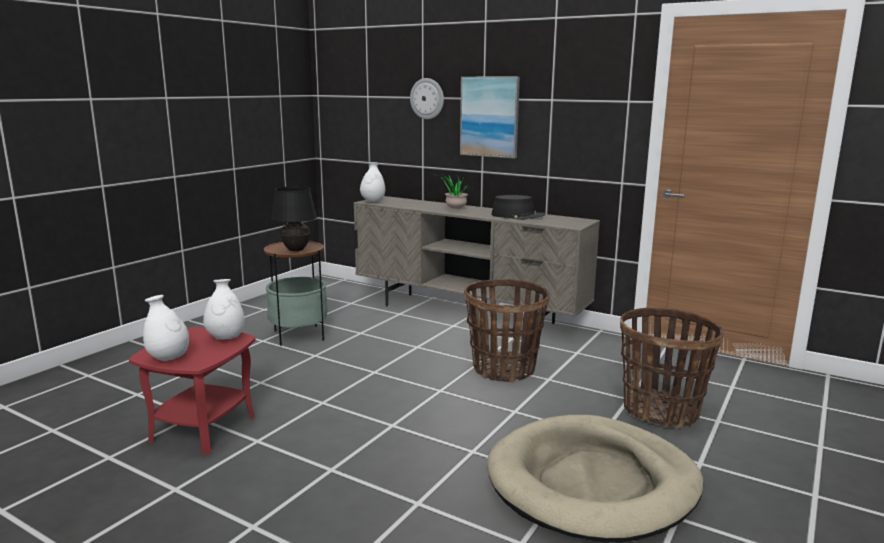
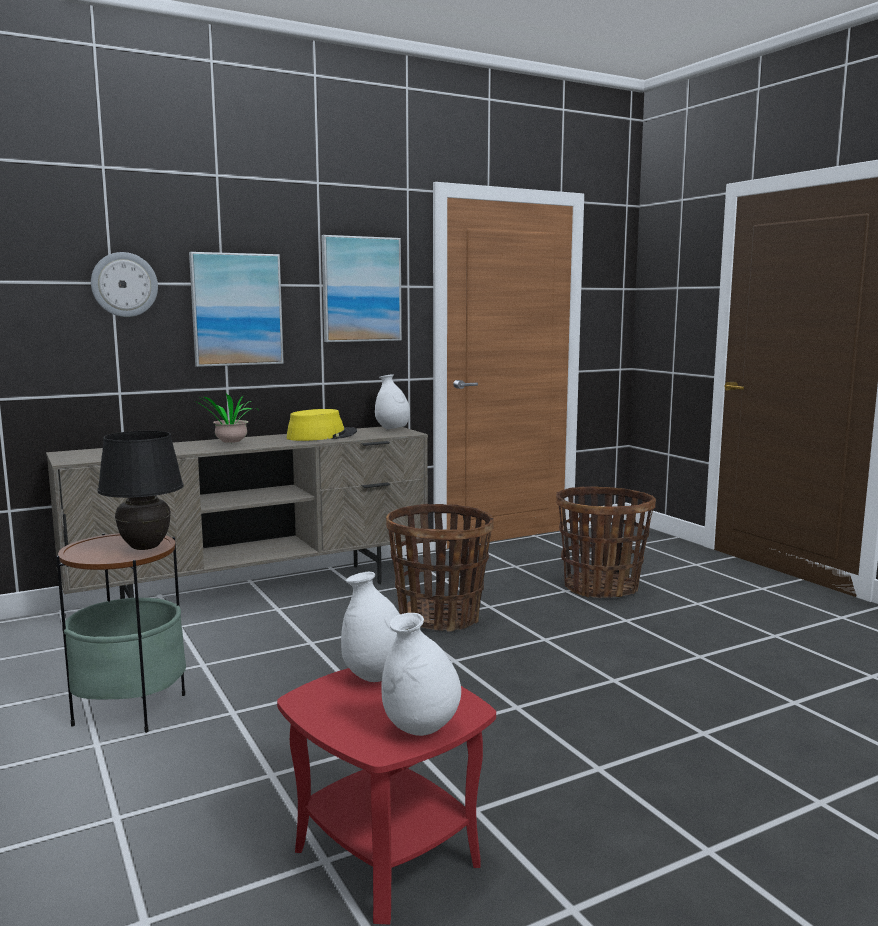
camera: 60 degrees left, 5 degrees down
white vase [360,162,385,202] -> white vase moved to [375,374,410,430]
beige dog bed [487,415,704,542] -> none
black hat [491,195,546,220] -> yellow hat [287,409,357,441]
none -> picture [321,235,402,342]

